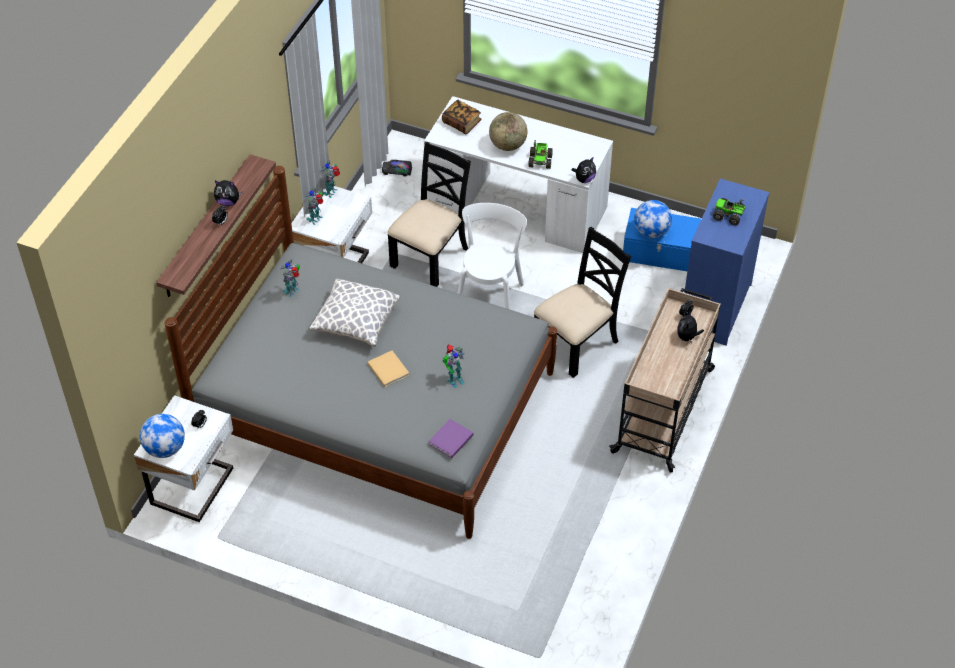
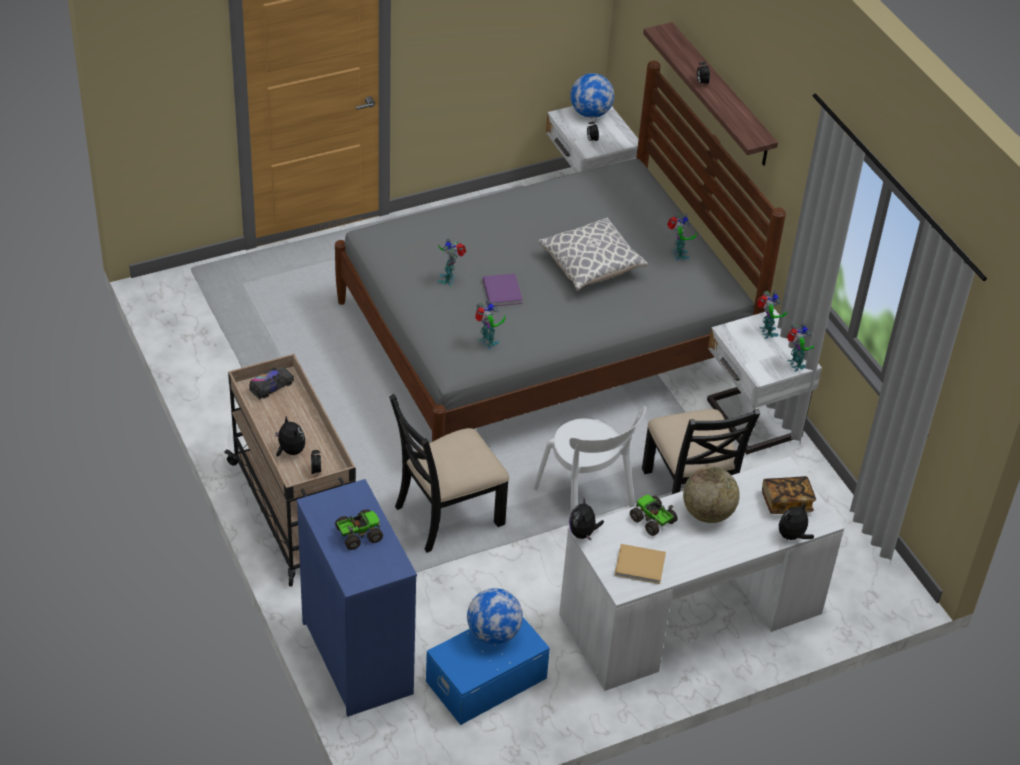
camera: 130 degrees right, 5 degrees down
plush toy [214,180,243,206] -> plush toy moved to [779,502,814,540]
beige book [368,351,409,387] -> beige book moved to [614,544,666,584]
toy truck [382,160,412,176] -> toy truck moved to [249,367,294,399]
purple book [428,419,473,458] -> purple book moved to [483,274,523,306]
black chair [534,227,631,378] -> black chair turned 60 degrees clockwise [389,394,509,553]
none -> toy robot [475,300,506,350]

